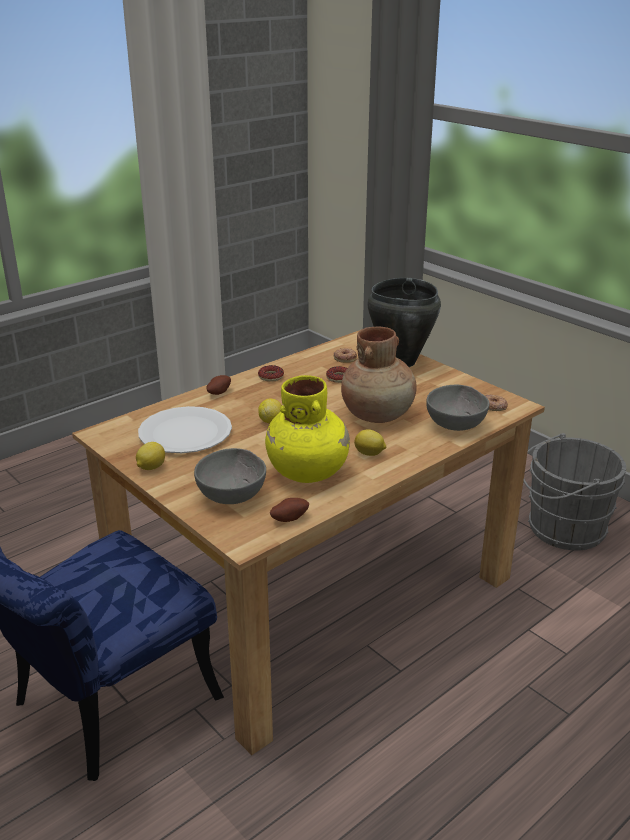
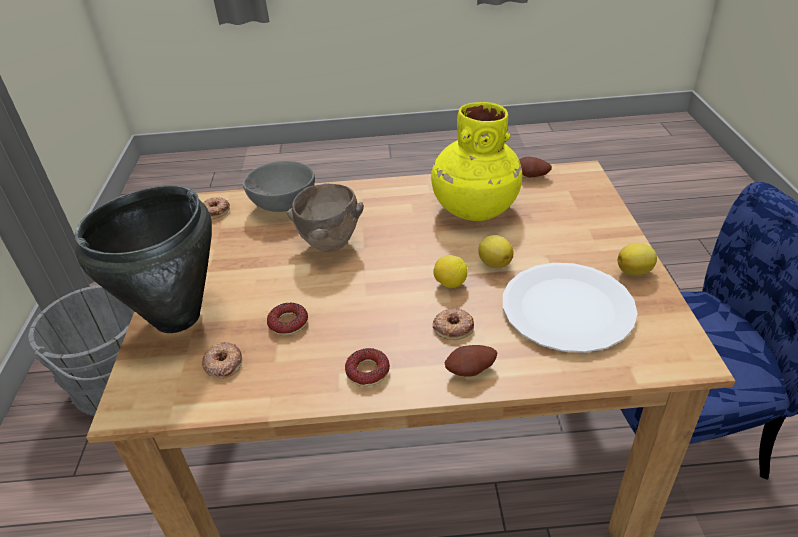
camera: 140 degrees left, 10 degrees up
grey bowl [194,448,266,504] -> none
brown vase [341,327,417,423] -> brown bowl [287,184,364,252]
lemon [354,429,386,456] -> lemon moved to [478,235,514,268]
none -> donut [433,308,474,340]

